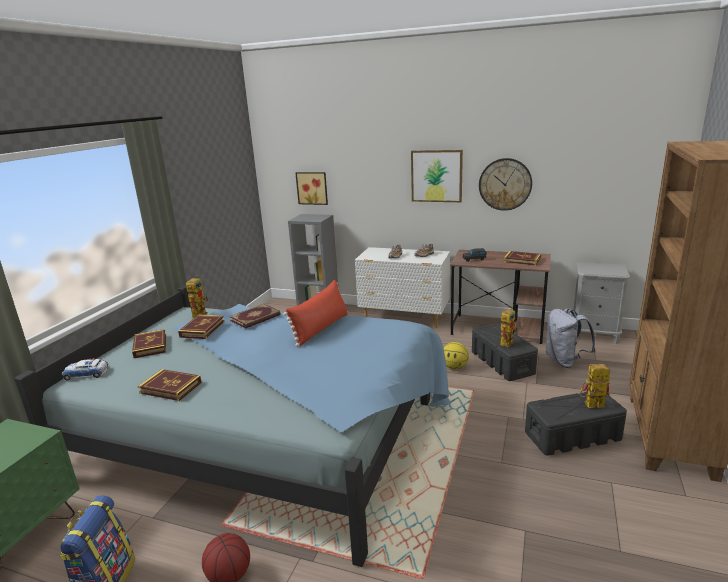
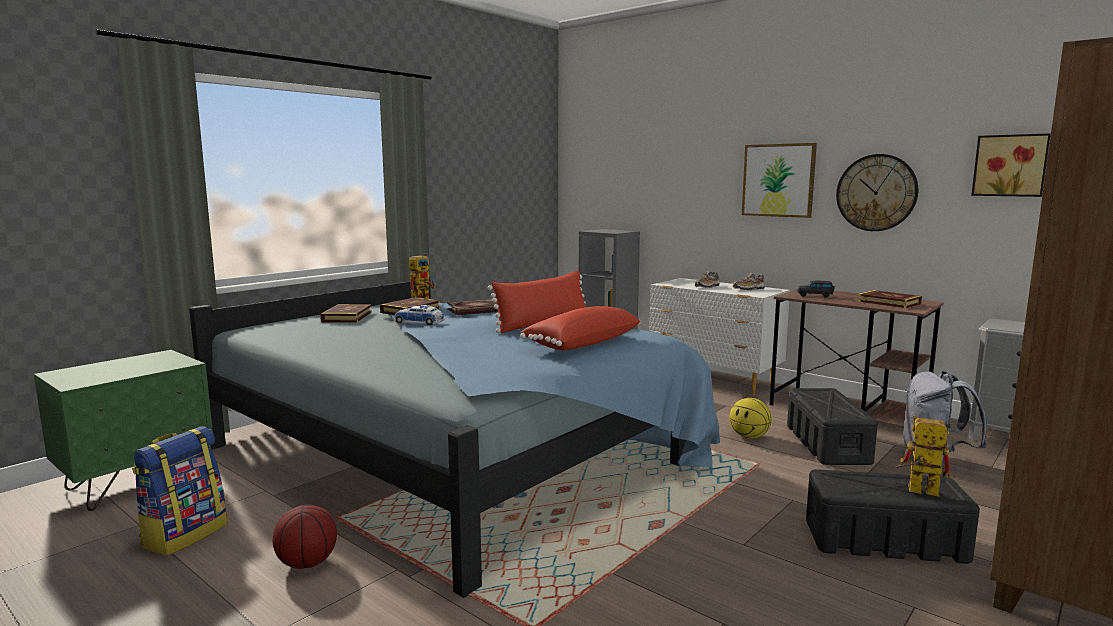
camera: 20 degrees right, 10 degrees down
toy car [62,358,109,381] -> toy car moved to [395,305,445,325]
book [138,369,202,401] -> none
picture [295,172,328,205] -> picture moved to [971,133,1051,197]
toy robot [500,307,518,347] -> none
none -> red pillow [520,306,641,351]

